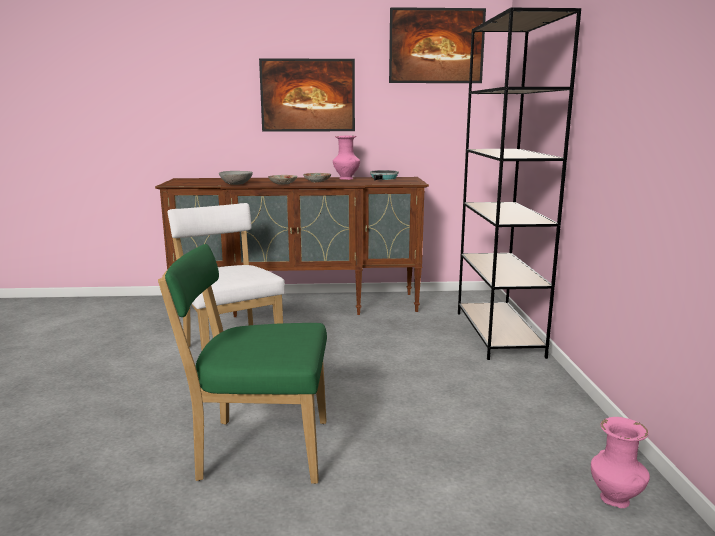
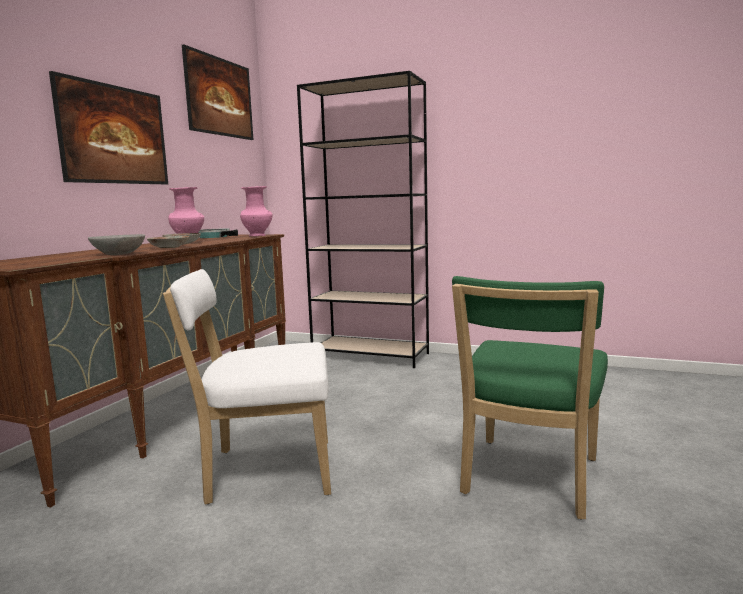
camera: 65 degrees left, 5 degrees down
pink vase [591,417,650,508] -> pink vase moved to [240,186,273,236]

